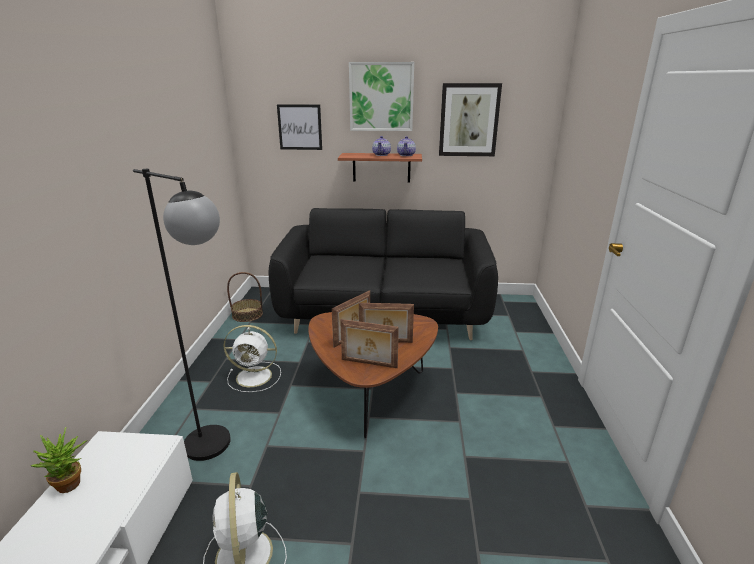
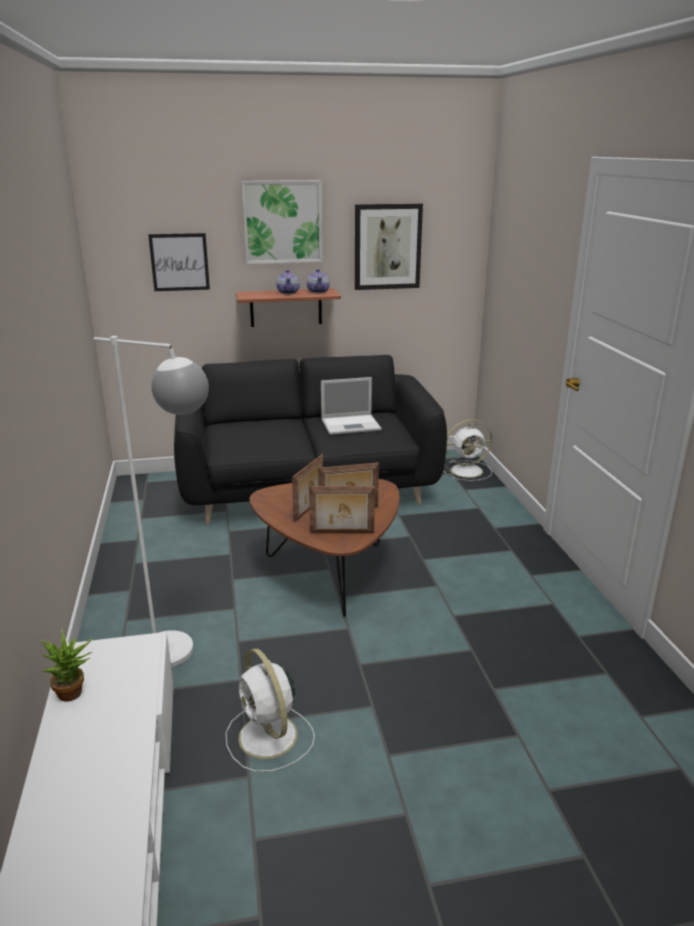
camera: 15 degrees left, 0 degrees up
black floor lamp [133,169,231,461] -> white floor lamp [94,336,209,667]
white fan [224,325,281,392] -> white fan moved to [443,419,492,481]
basket [227,272,263,322] -> none
none -> laptop [321,377,382,435]

